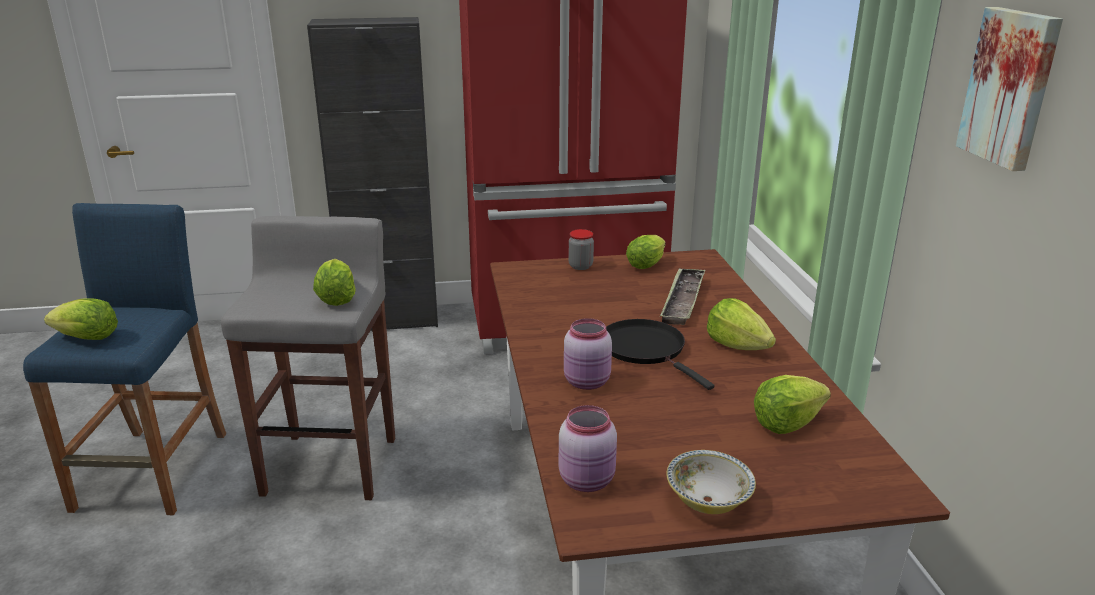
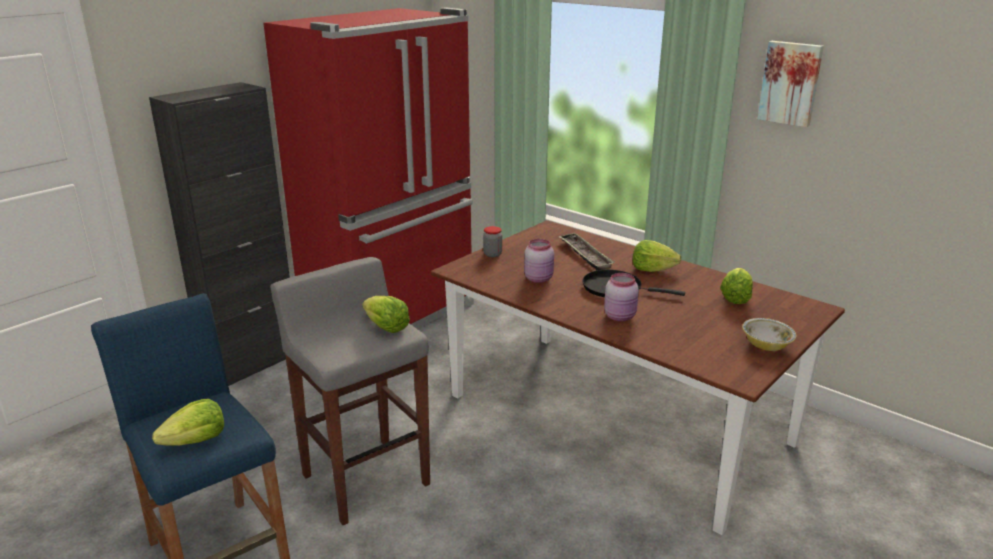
camera: 40 degrees left, 0 degrees up
pink jar [559,405,617,492] -> pink jar moved to [524,239,554,283]
lettuce [626,235,665,269] -> none

